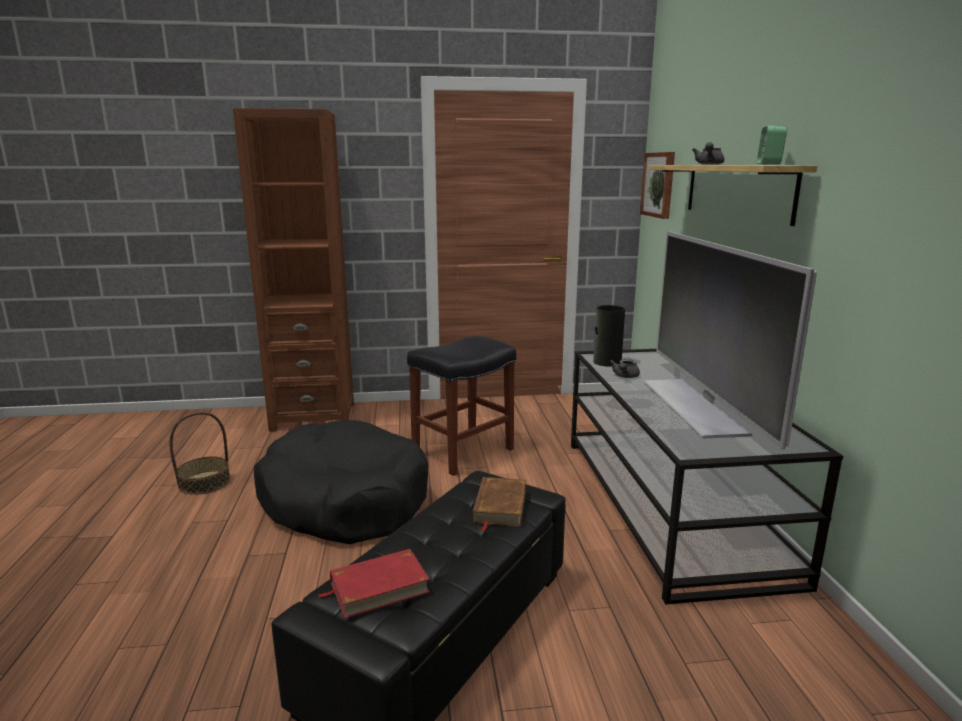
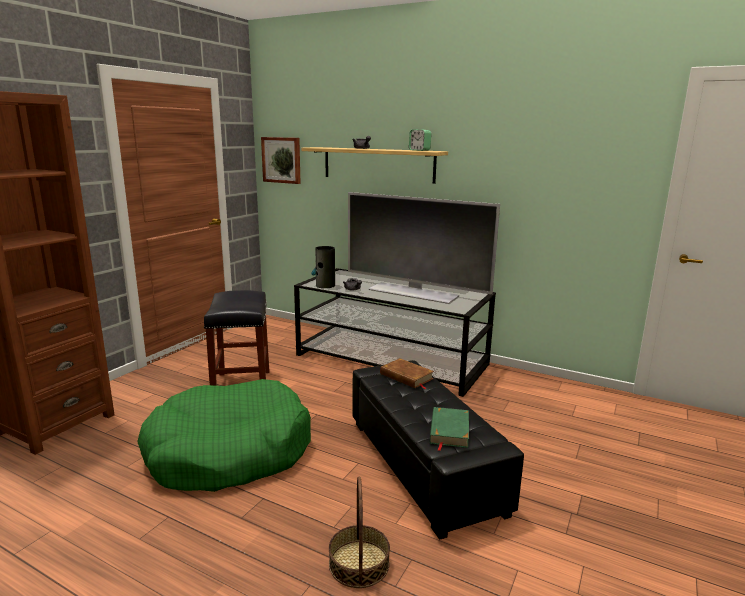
camera: 55 degrees left, 0 degrees up
basket [170,412,230,495] -> basket moved to [329,476,390,588]
black dog bed [254,420,428,544] -> green dog bed [137,379,311,492]
red book [319,549,430,619] -> green book [430,407,469,451]

